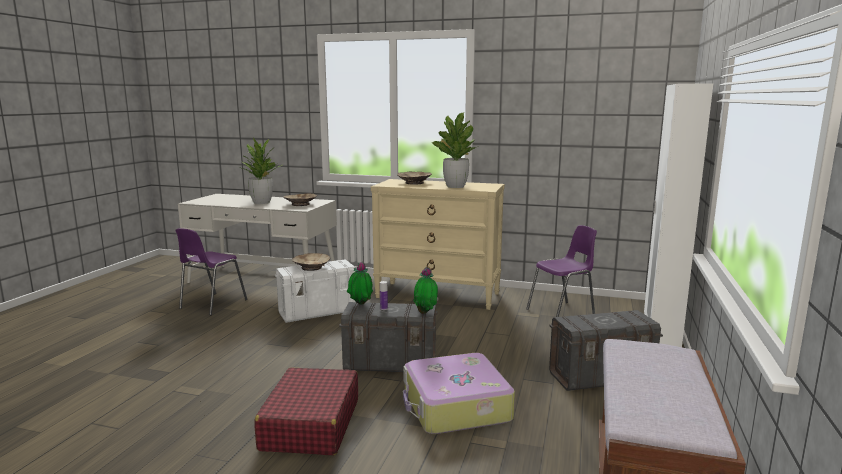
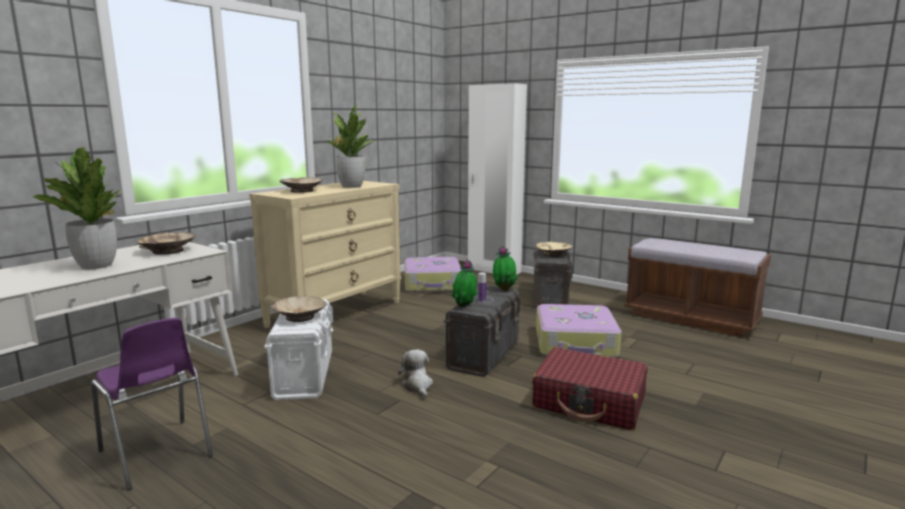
camera: 70 degrees left, 0 degrees up
purple chair [526,225,597,317] -> suitcase [404,257,462,292]
none -> plush toy [398,350,433,398]
none -> beige bowl [536,241,572,257]

